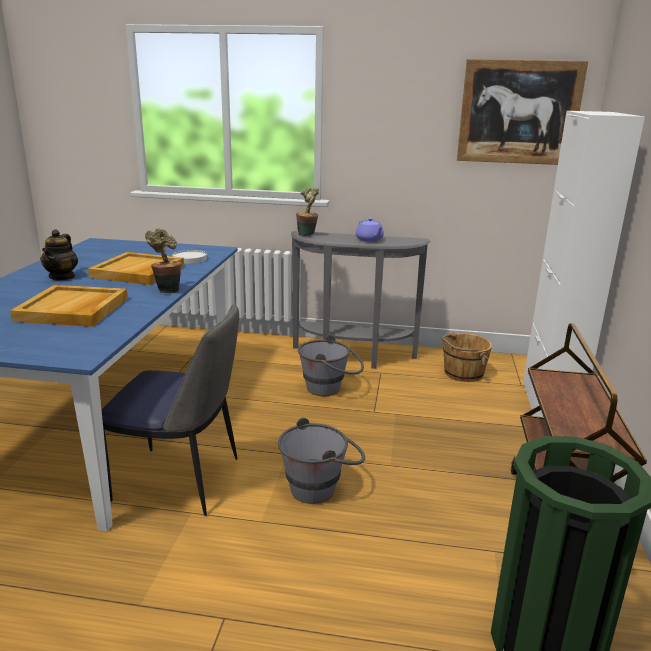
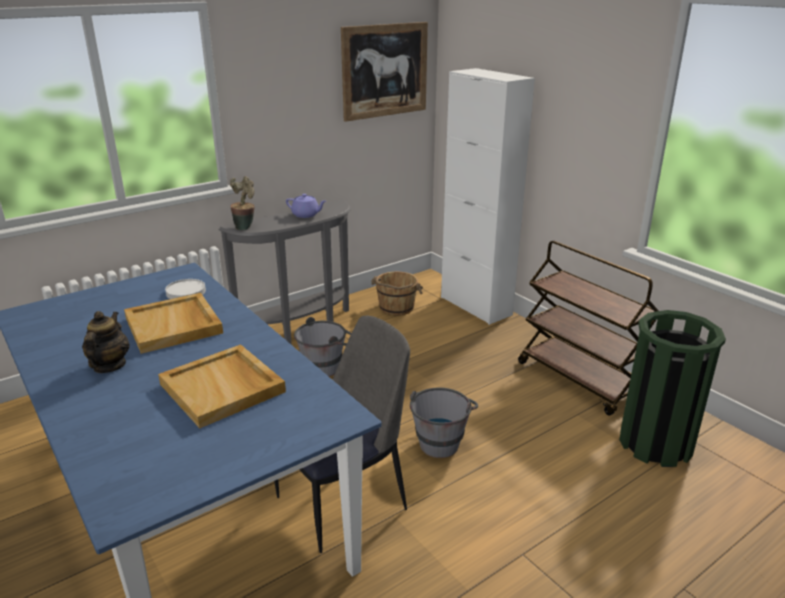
camera: 45 degrees left, 5 degrees up
teapot [40,229,78,281] -> teapot turned 135 degrees counterclockwise [82,311,130,373]
potted plant [145,228,181,294] -> none

